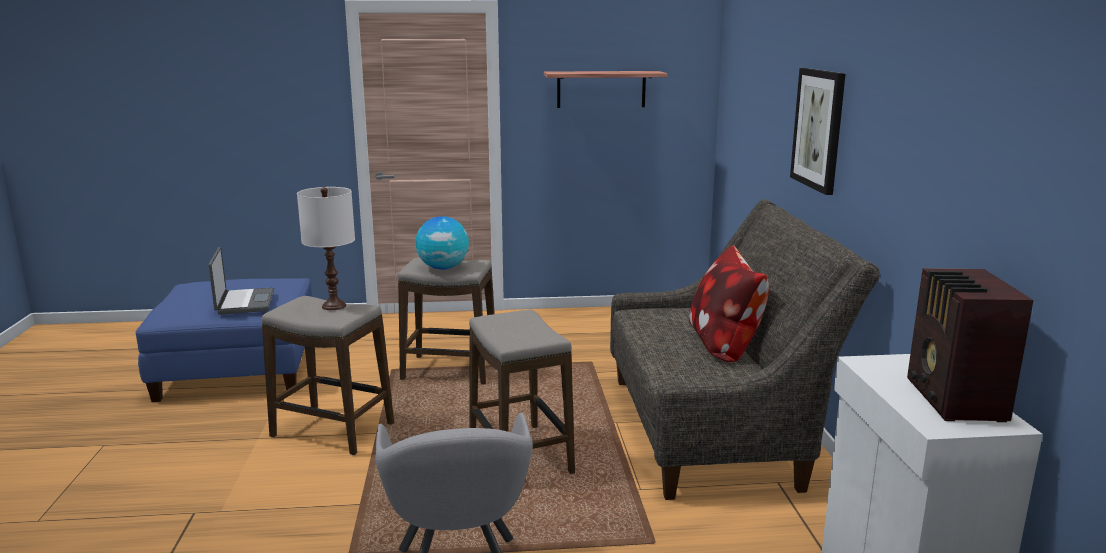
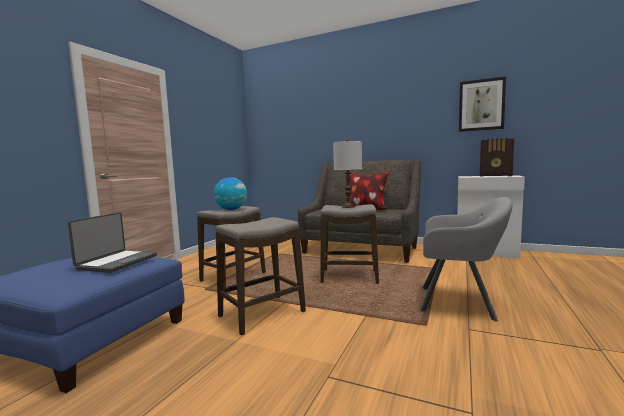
camera: 60 degrees left, 10 degrees down
laptop [208,247,274,315] -> laptop turned 90 degrees clockwise [68,212,157,273]
white table lamp [297,187,355,310] -> white table lamp moved to [333,140,362,208]
shelf [544,71,667,108] -> none
picture [790,68,845,195] -> picture moved to [459,77,506,132]

